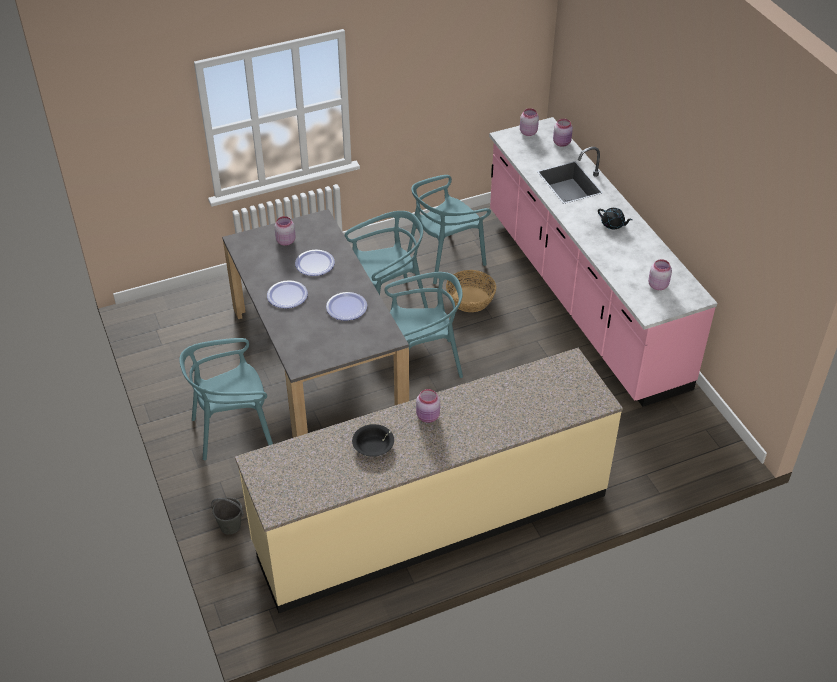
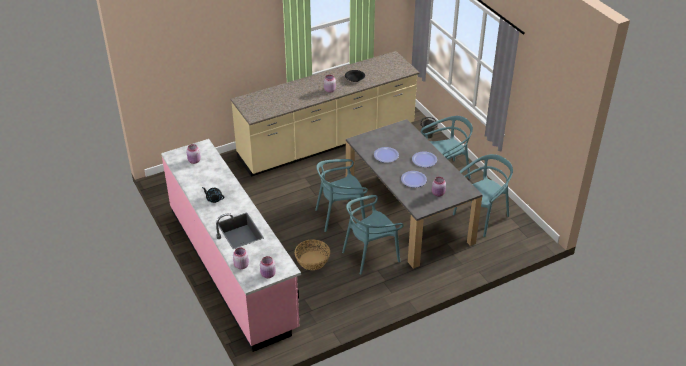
camera: 175 degrees right, 5 degrees down
turquoise chair [407,175,491,284] -> turquoise chair moved to [453,154,513,237]

